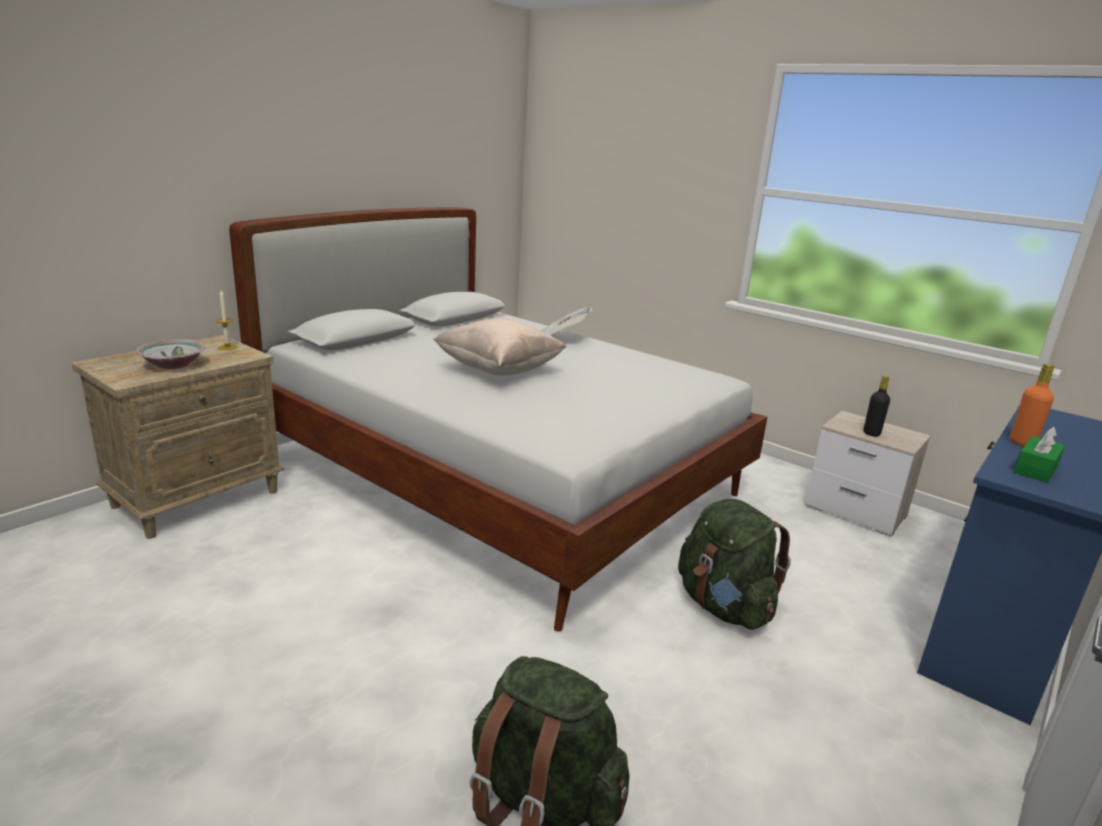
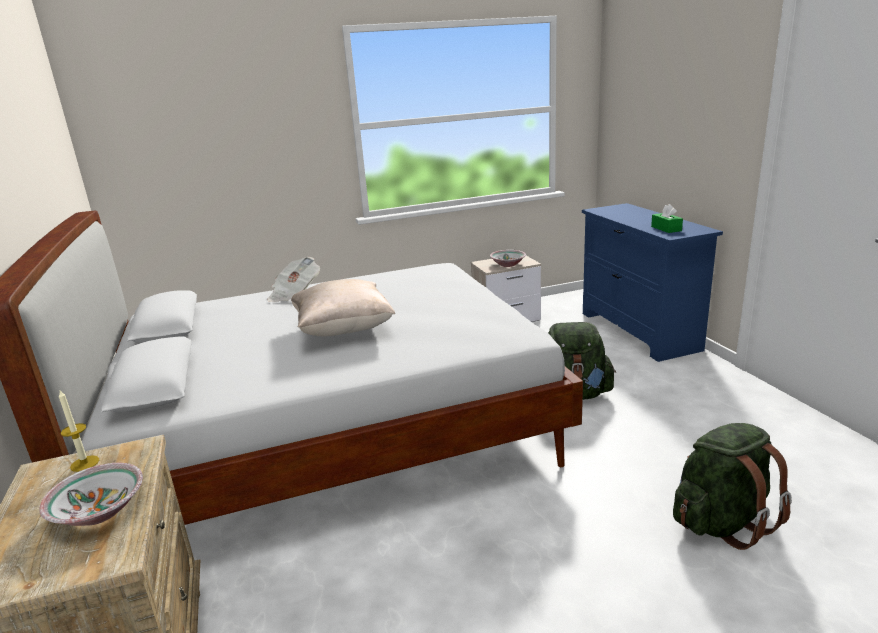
camera: 55 degrees left, 0 degrees up
black bottle [864,376,890,436] -> bowl [490,250,526,267]
orange bottle [1010,364,1054,447] -> none

